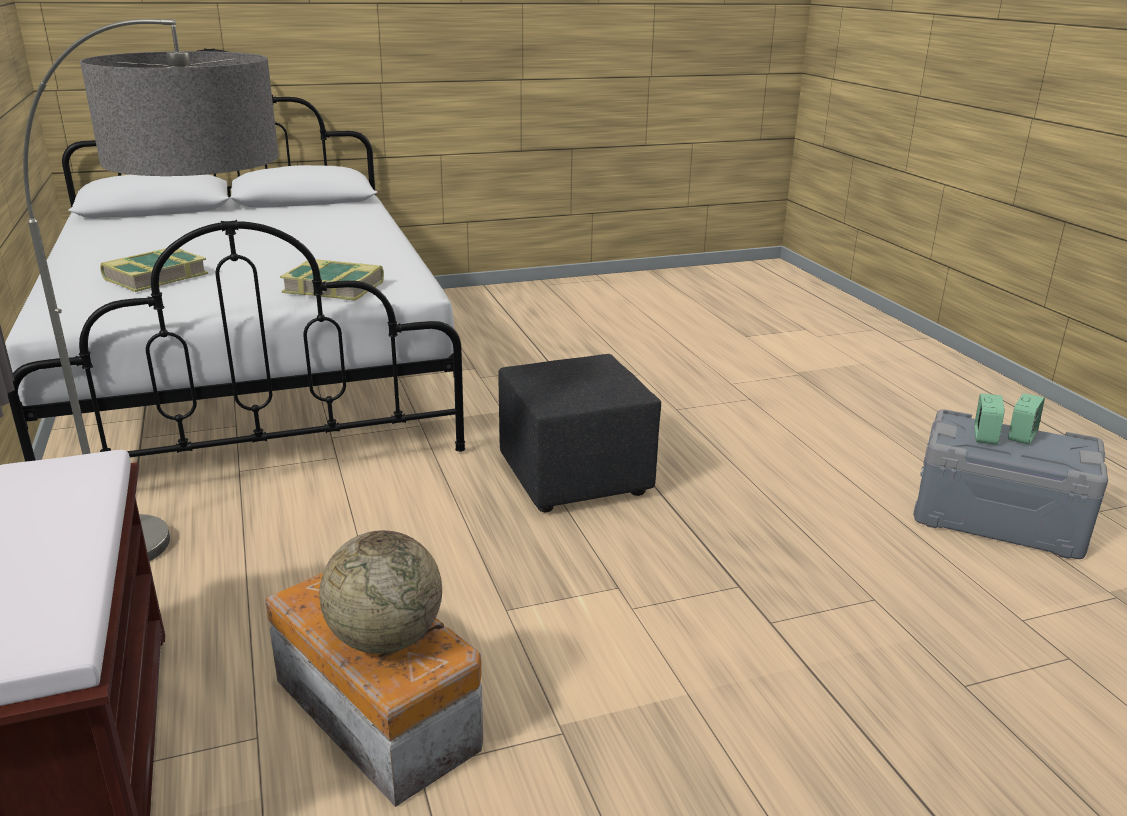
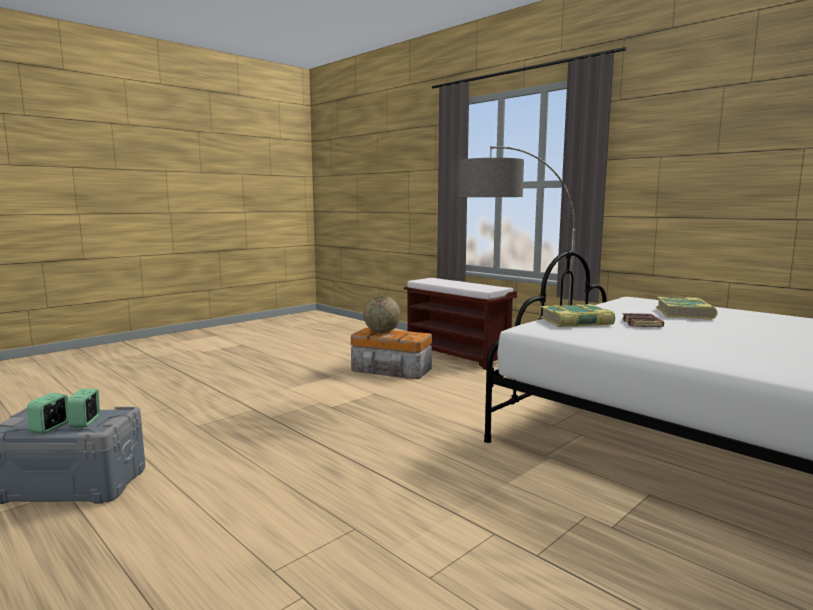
camera: 155 degrees right, 15 degrees down
black ottoman [498,354,661,512] -> none
none -> brown book [622,313,664,327]

